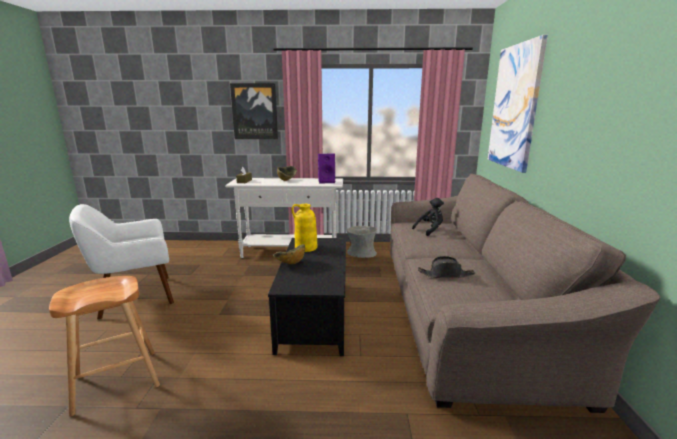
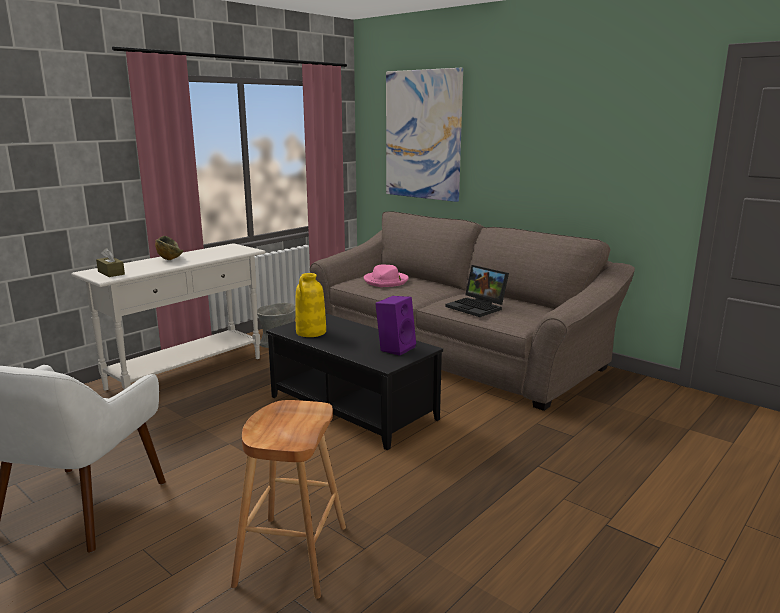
camera: 50 degrees left, 0 degrees up
picture [230,83,278,139] -> none
bowl [273,244,305,264] -> none
purple speaker [318,154,335,184] -> purple speaker moved to [375,296,416,356]
black plush toy [412,198,444,236] -> pink hat [364,265,409,287]
black hat [418,256,476,278] -> laptop [445,265,509,317]

